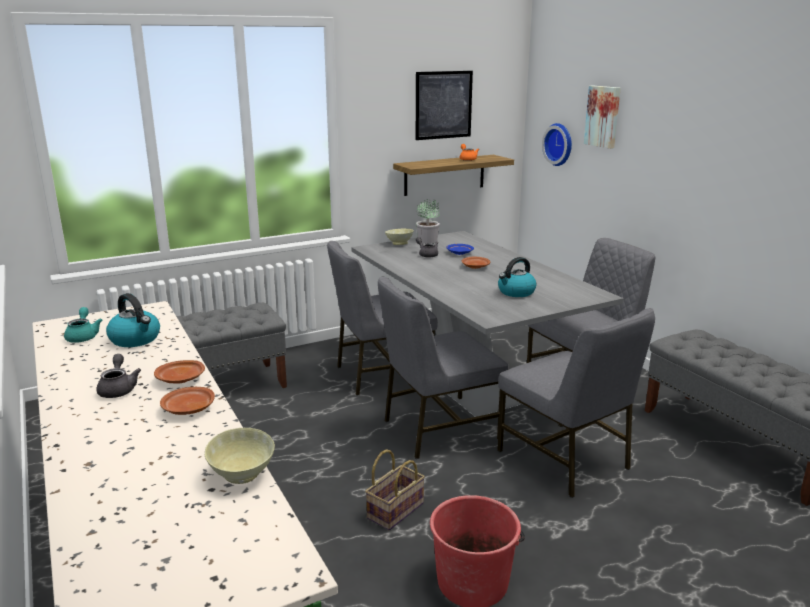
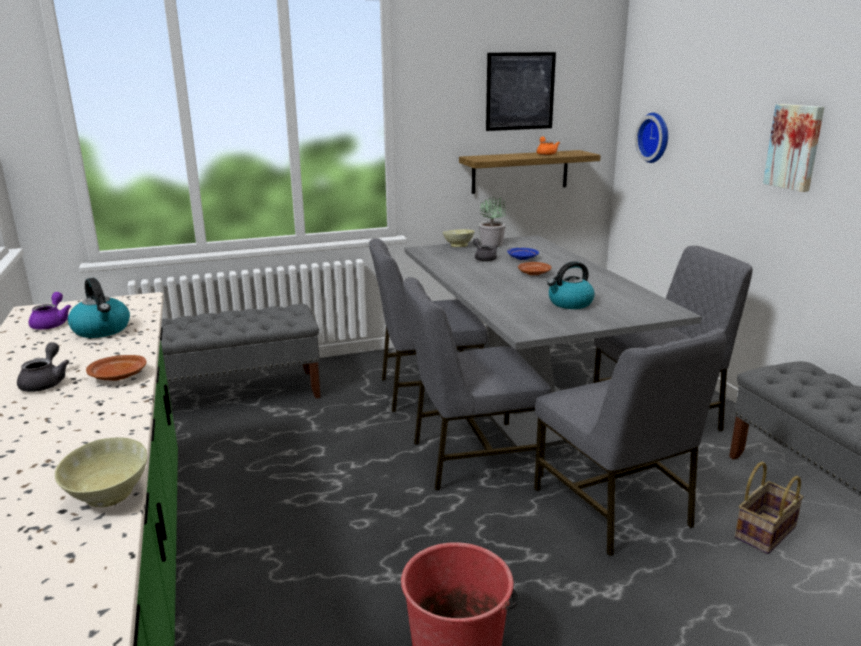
camera: 10 degrees right, 0 degrees up
turquoise teapot [64,307,102,343] -> purple teapot [29,292,71,330]
brown plate [160,387,215,415] -> none
basket [365,450,425,530] -> basket moved to [735,462,804,554]
picture [584,86,621,149] -> picture moved to [763,104,824,192]

